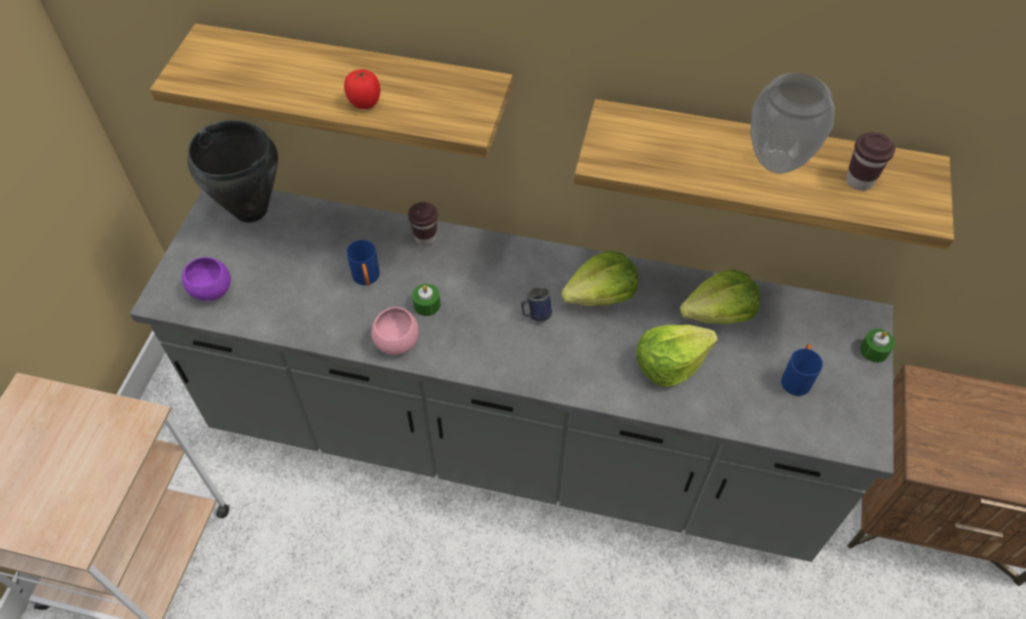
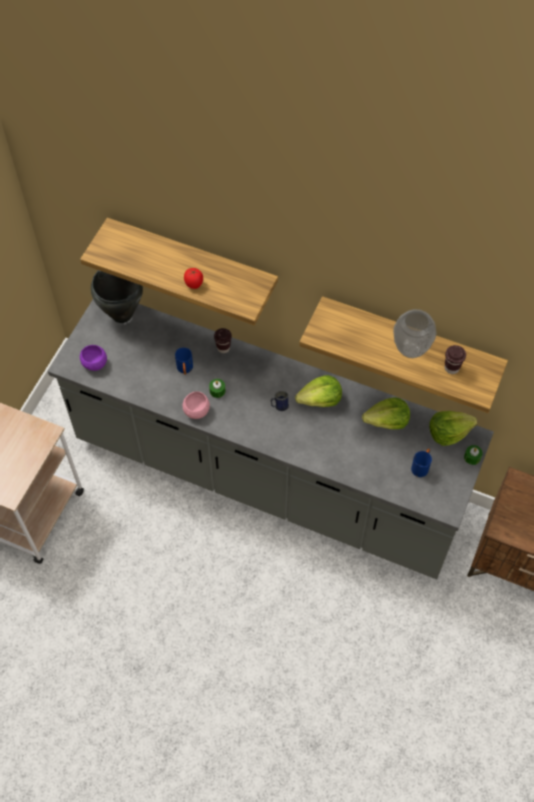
camera: 10 degrees right, 5 degrees up
lettuce [637,325,718,387] -> lettuce moved to [429,411,477,446]

